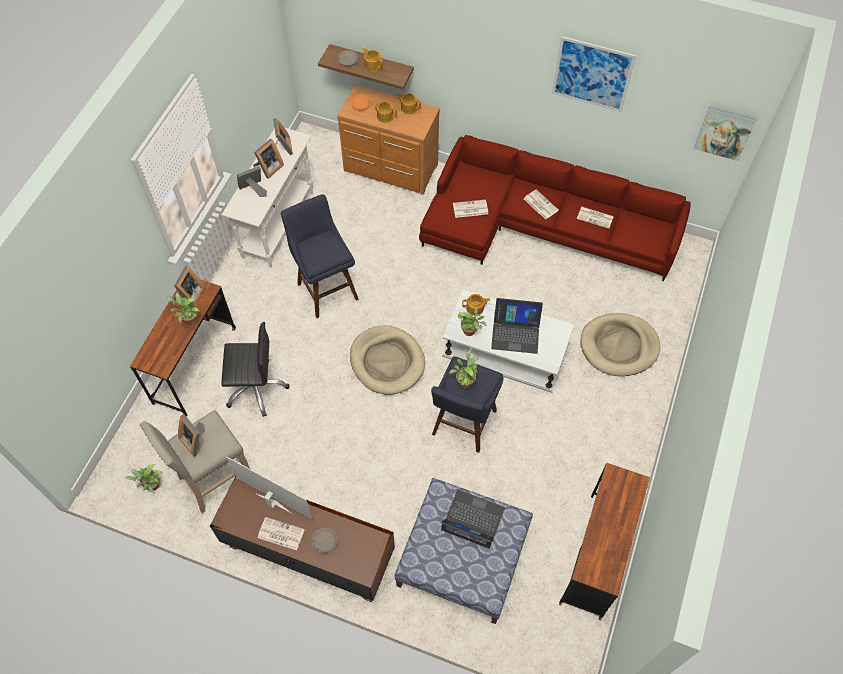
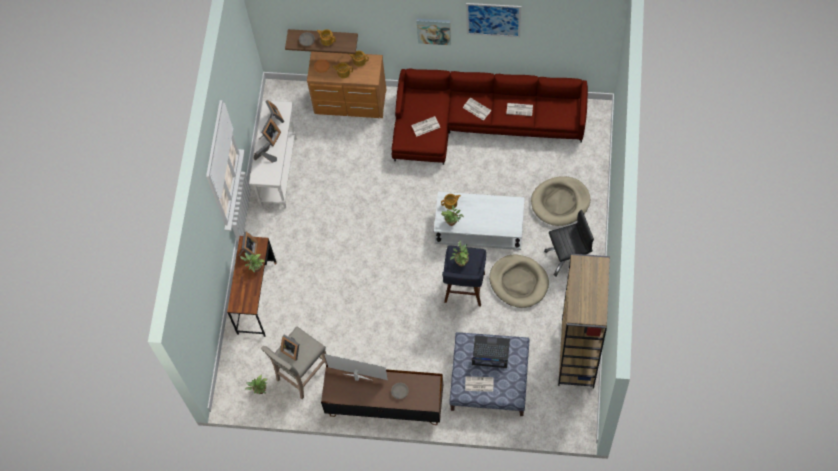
camera: 10 degrees left, 5 degrees up
black office chair [221,322,289,417] -> black office chair moved to [544,210,594,276]
newspaper [258,517,305,550] -> newspaper moved to [465,376,494,392]
blue stool [281,194,359,318] -> none
beige dog bed [350,325,425,395] -> beige dog bed moved to [489,254,549,308]
laptop [491,298,543,354] -> none
brown desk [559,463,650,620] -> brown bookcase [558,254,610,389]
picture [694,106,757,161] -> picture moved to [416,18,451,45]

